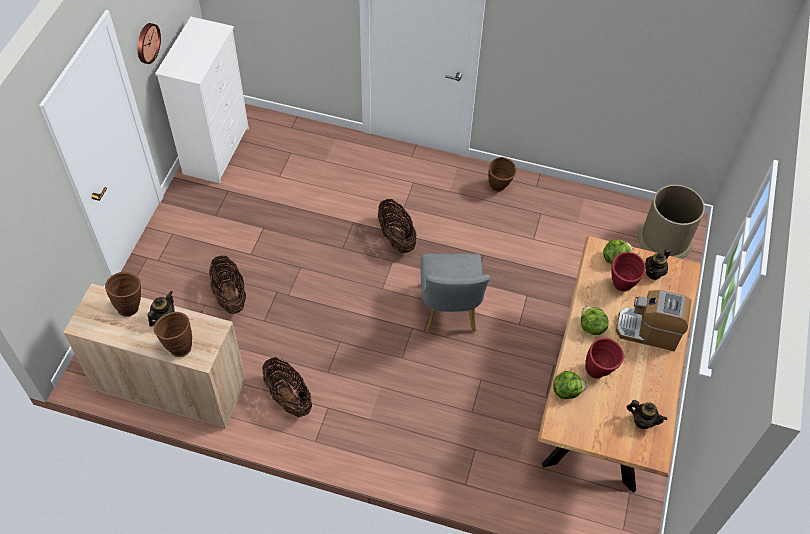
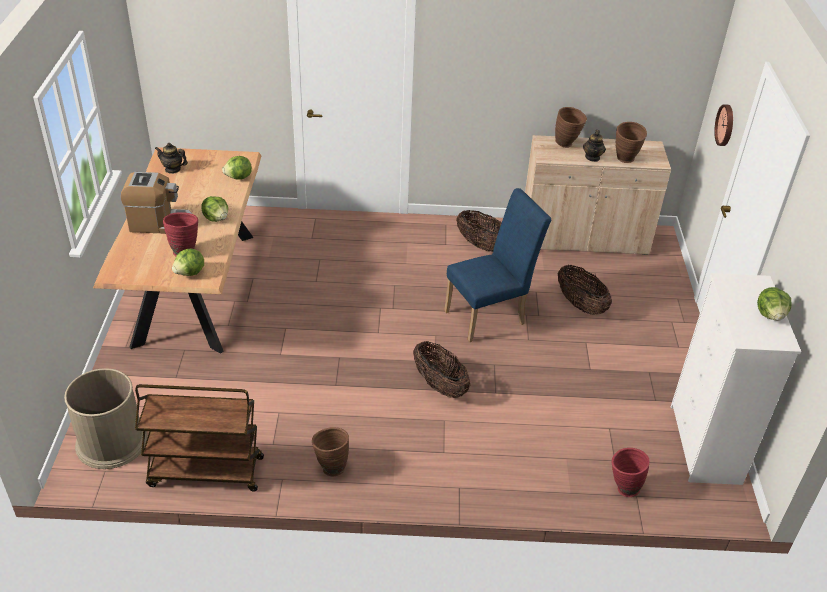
camera: 165 degrees right, 15 degrees down
wall clock [138,23,161,64] -> wall clock moved to [714,104,733,146]
grey chair [420,253,490,332] -> none
red vase [585,338,624,379] -> red vase moved to [612,448,649,497]
teapot [645,249,671,280] -> none
none -> brown cart [135,384,264,492]
none -> blue chair [444,188,551,342]
none -> lettuce [757,287,792,321]

